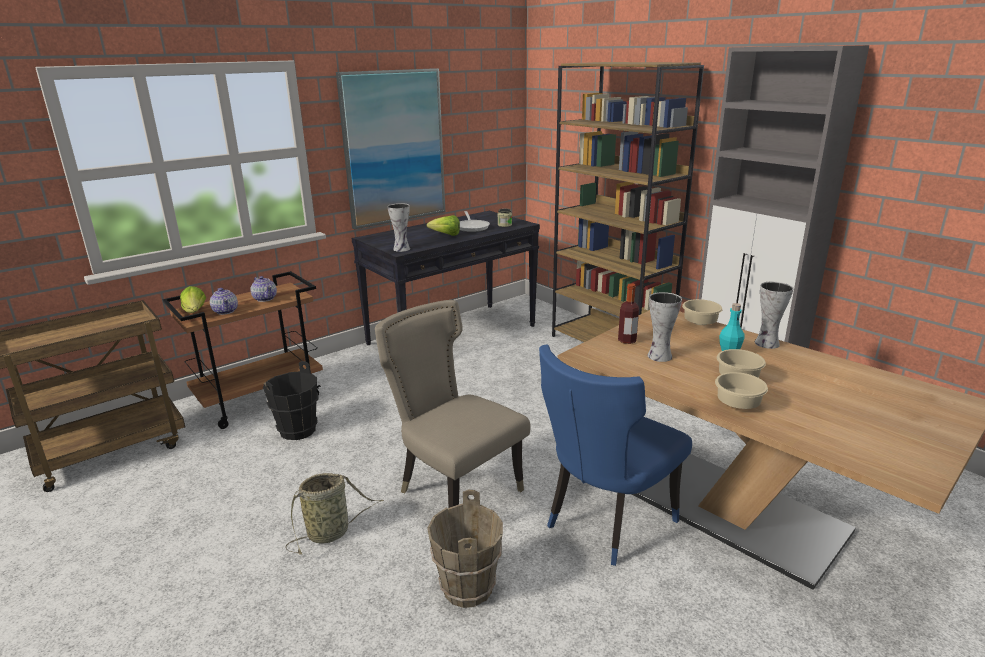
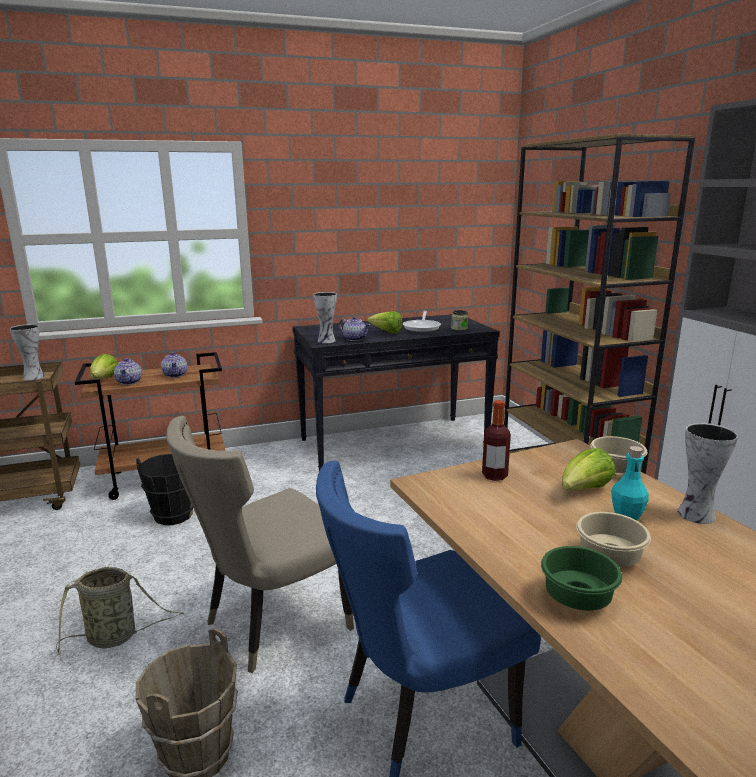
camera: 20 degrees right, 5 degrees down
picture [336,68,445,229] -> none
beige chair [375,300,531,508] -> beige chair turned 105 degrees counterclockwise [166,416,354,673]
vase [647,292,682,362] -> vase moved to [10,324,45,380]
beige bowl [715,372,768,409] -> green bowl [541,546,622,611]
none -> teapot [339,316,370,341]
none -> lettuce [562,448,615,490]

